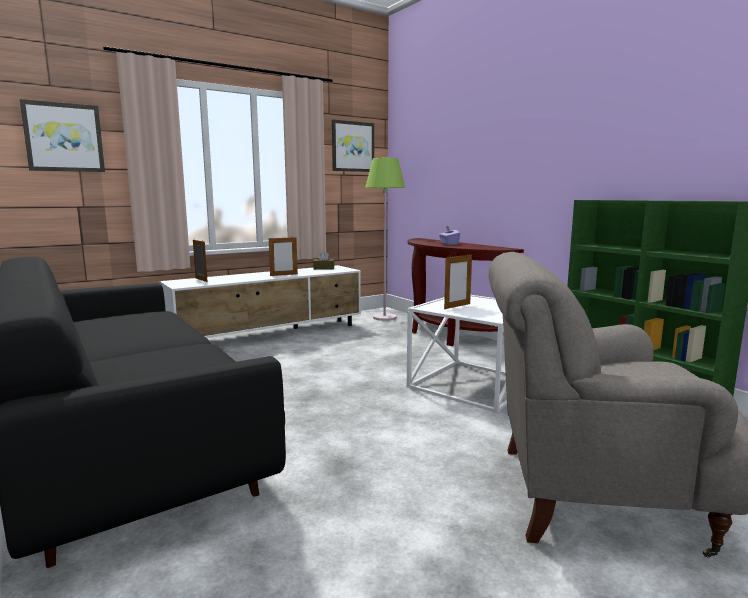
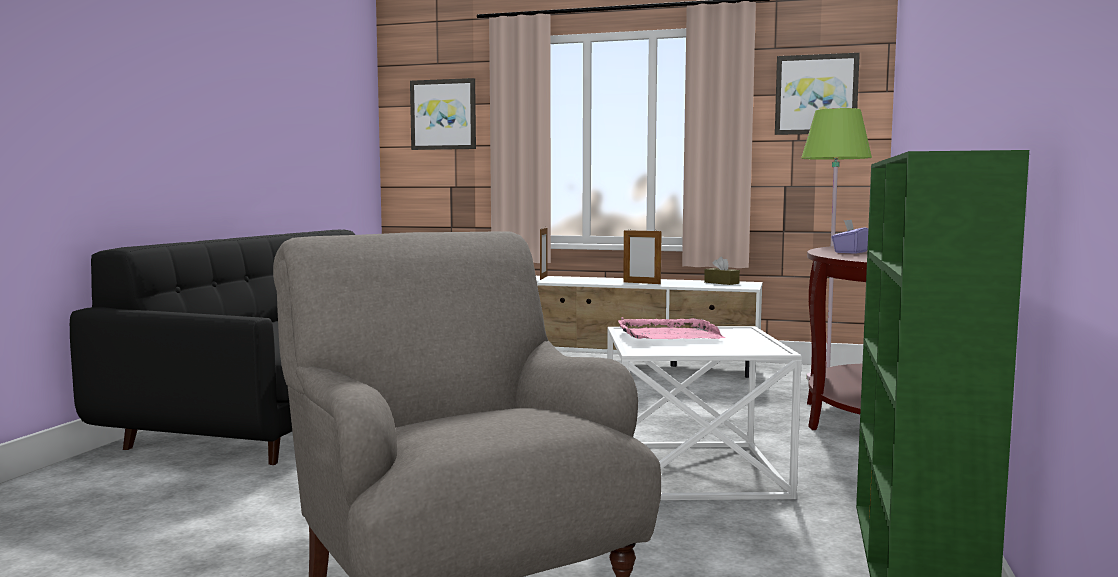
camera: 50 degrees right, 5 degrees down
picture frame [444,254,472,309] -> pink tray [618,317,725,339]

